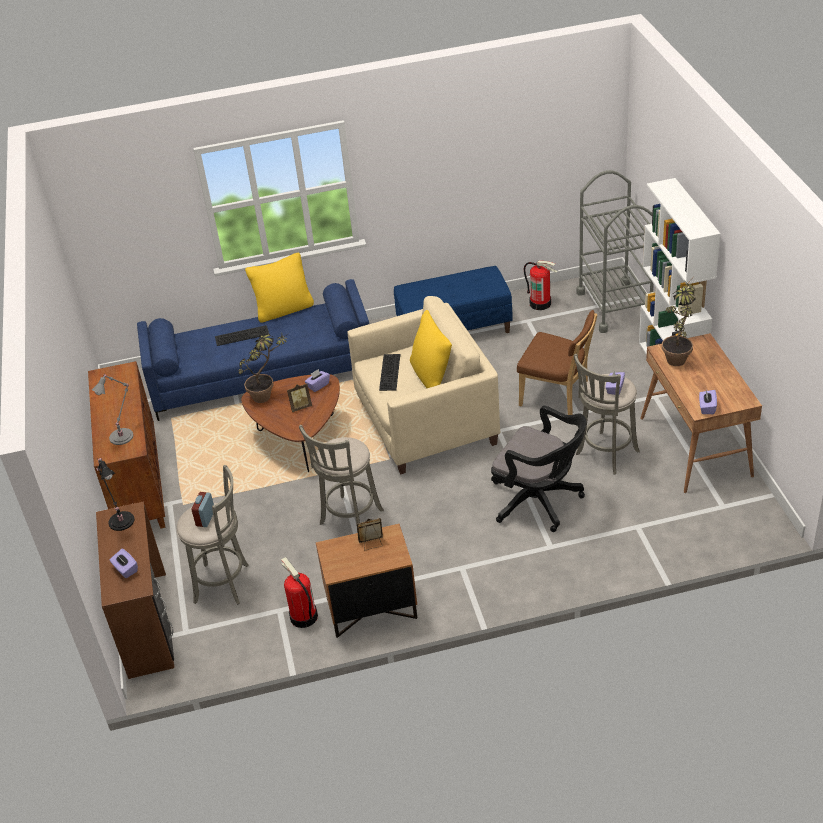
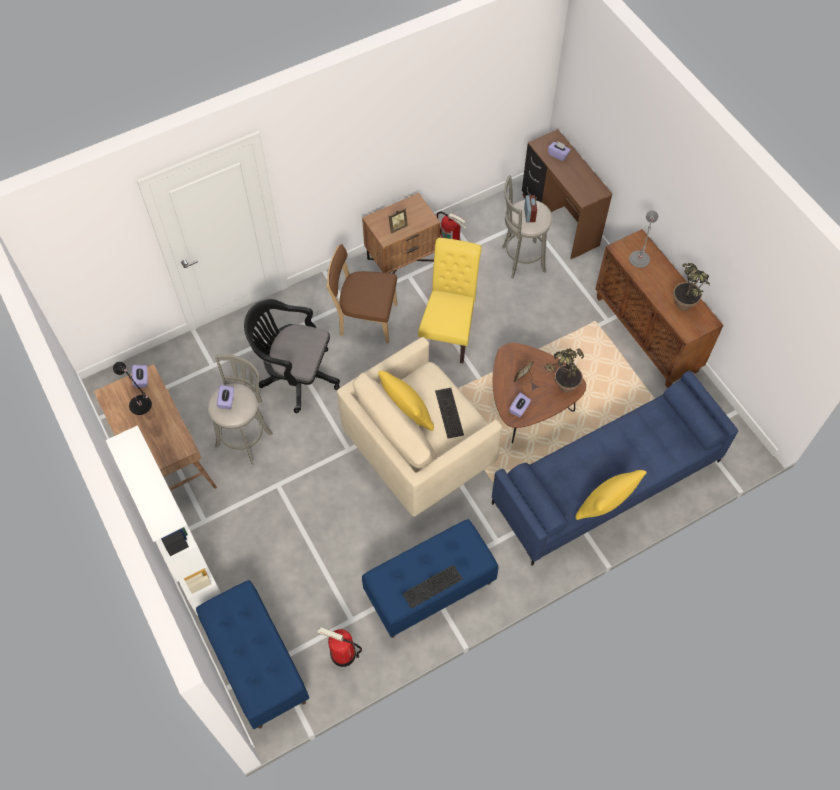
camera: 160 degrees right, 20 degrees up
black table lamp [96,458,135,531] -> black table lamp moved to [113,362,152,415]
keyboard [215,325,269,346] -> keyboard moved to [402,565,463,609]
grey stool [299,425,384,525] -> yellow chair [418,238,482,363]
brown chair [517,310,597,415] -> brown chair moved to [326,244,397,344]
grey cart [577,170,654,333] -> blue bench [196,580,309,729]
potted plant [662,279,695,366] -> potted plant moved to [673,263,710,311]

